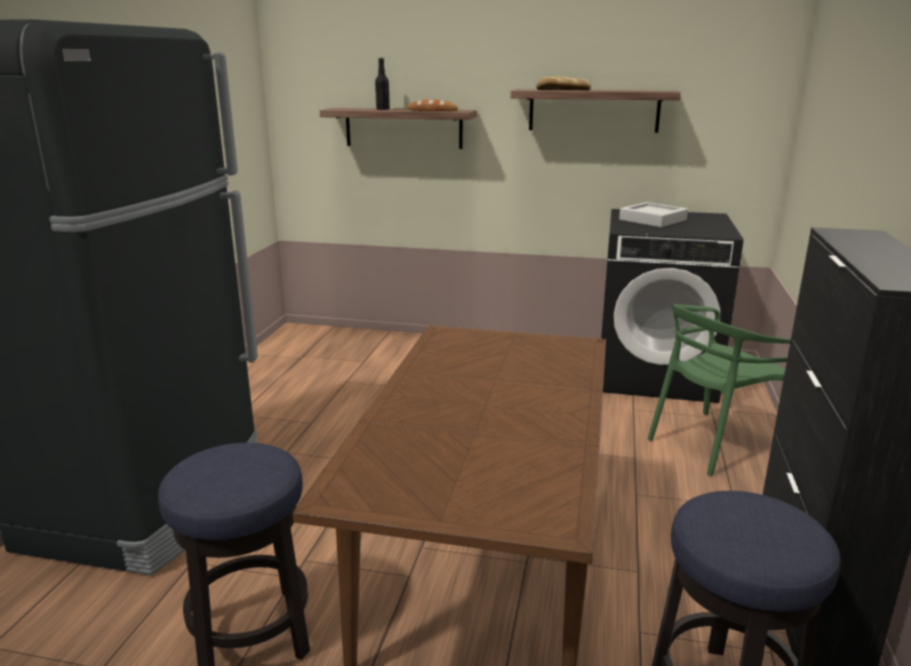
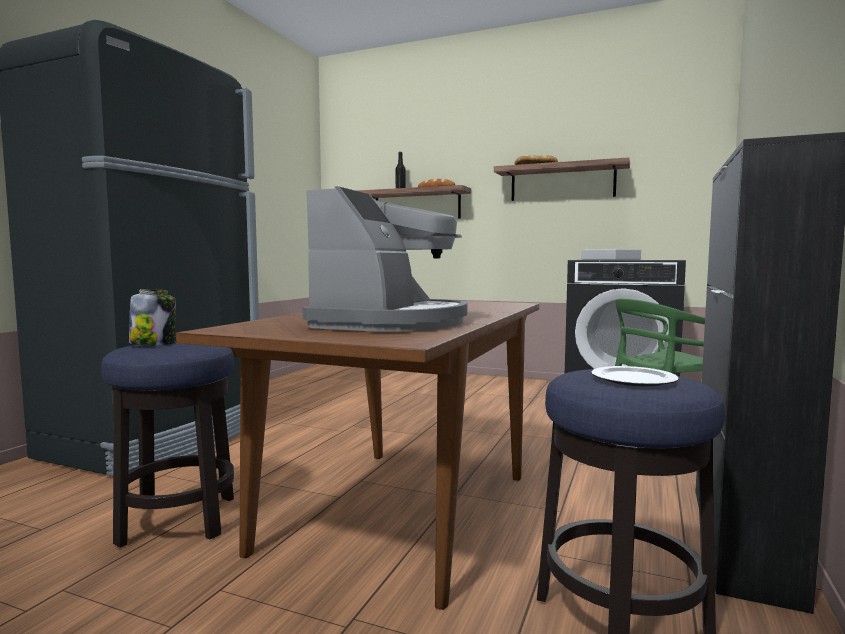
camera: 10 degrees right, 15 degrees down
none -> jar [129,289,176,346]
none -> coffee machine [302,186,468,332]
none -> plate [591,366,679,386]

